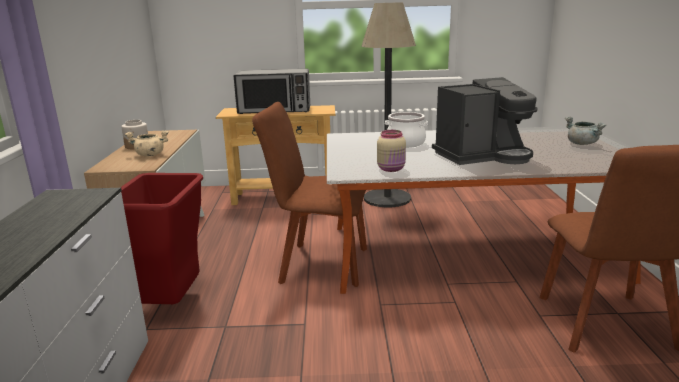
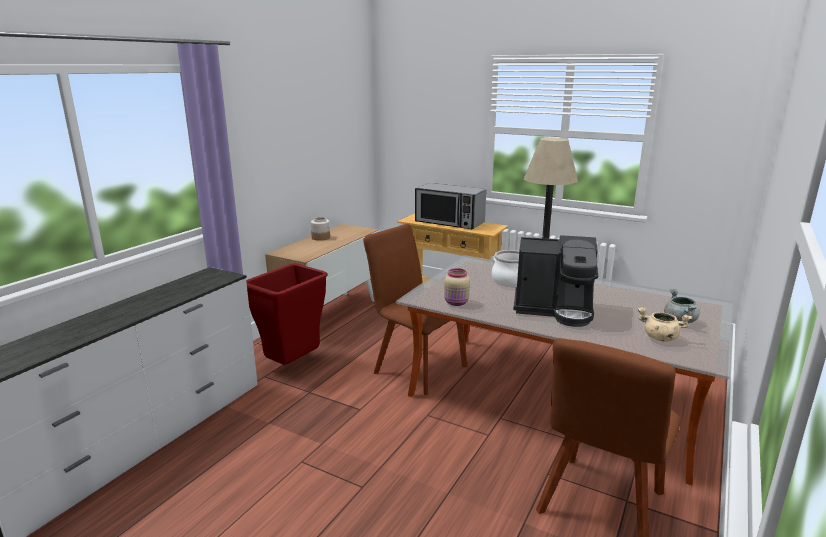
camera: 30 degrees right, 0 degrees up
beige cooking pot [125,130,169,156] -> beige cooking pot moved to [638,307,692,342]

